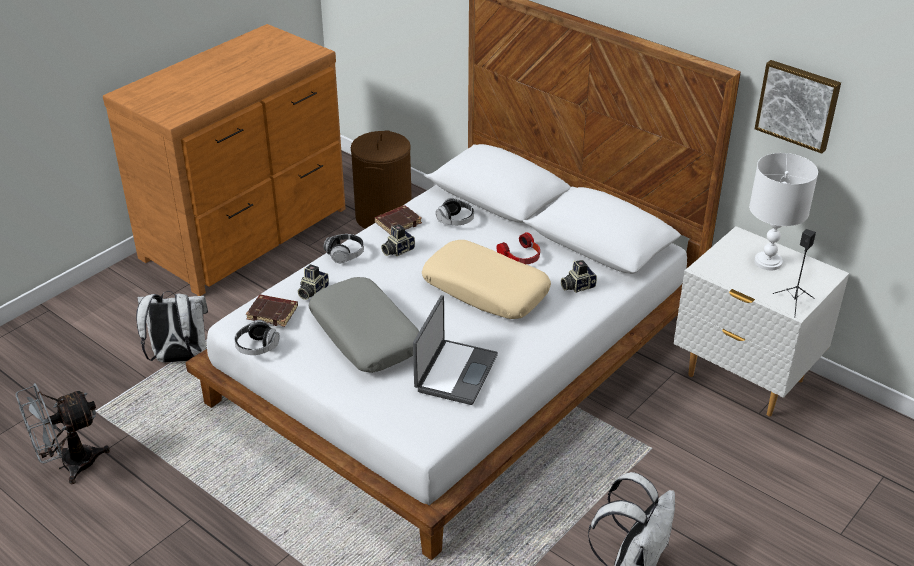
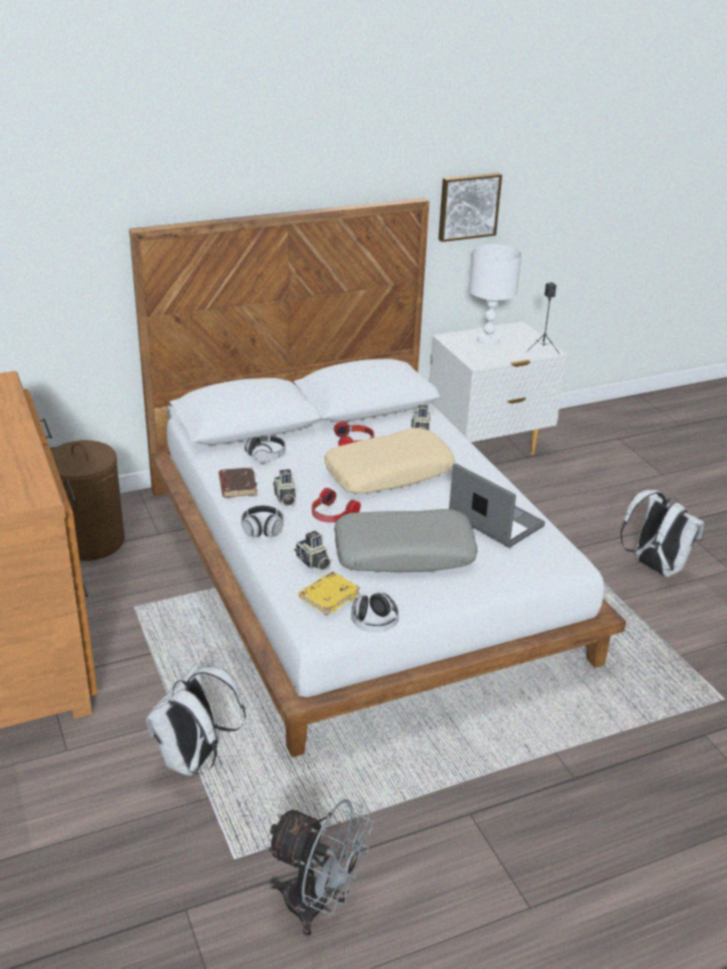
camera: 65 degrees left, 5 degrees down
grey fan [15,383,110,484] -> grey fan turned 60 degrees counterclockwise [265,799,374,937]
brown book [246,294,298,327] -> yellow book [299,572,360,615]
none -> headphones [312,488,361,523]

